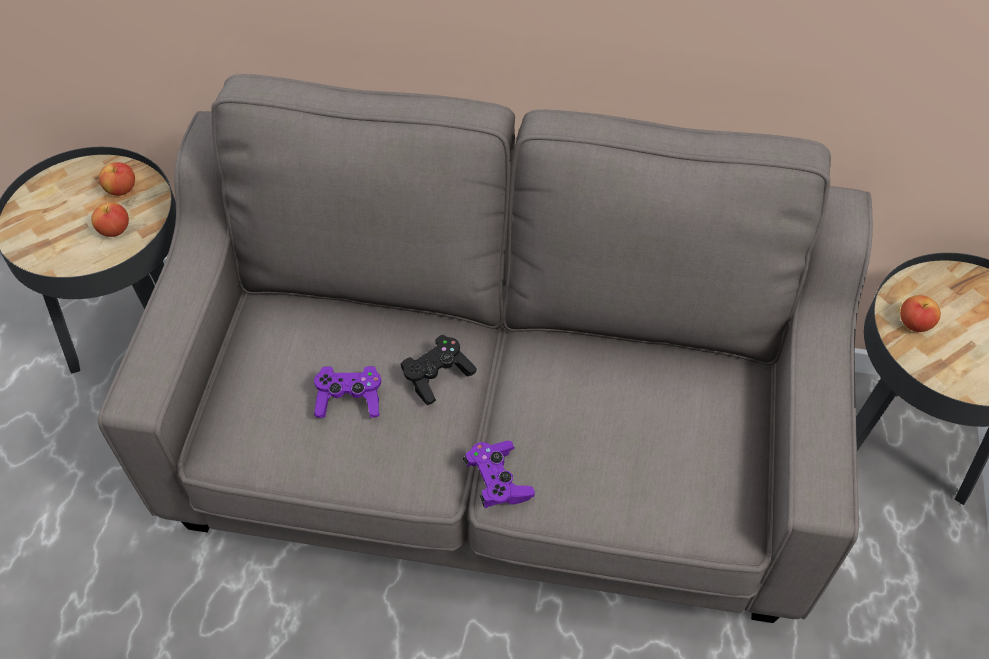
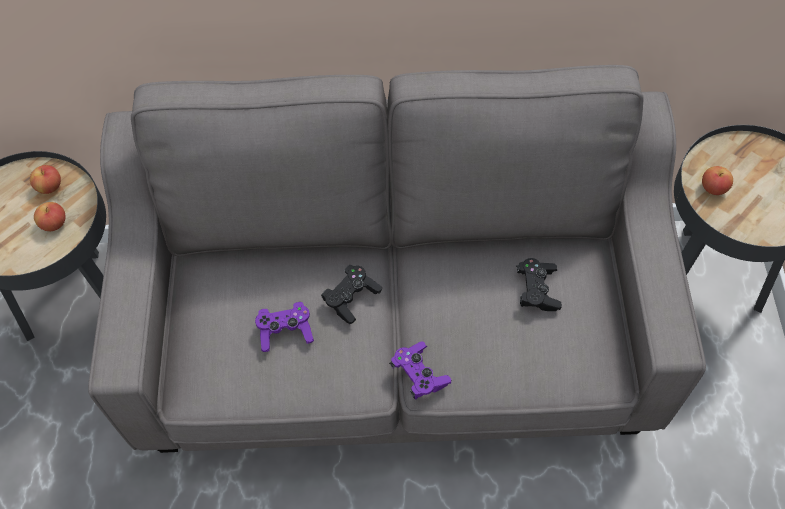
camera: 10 degrees left, 5 degrees up
none -> black game controller [516,258,562,311]

